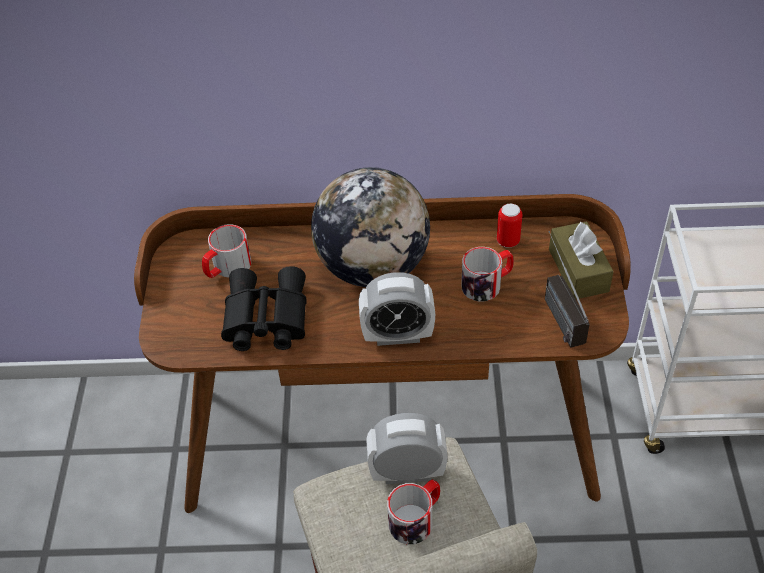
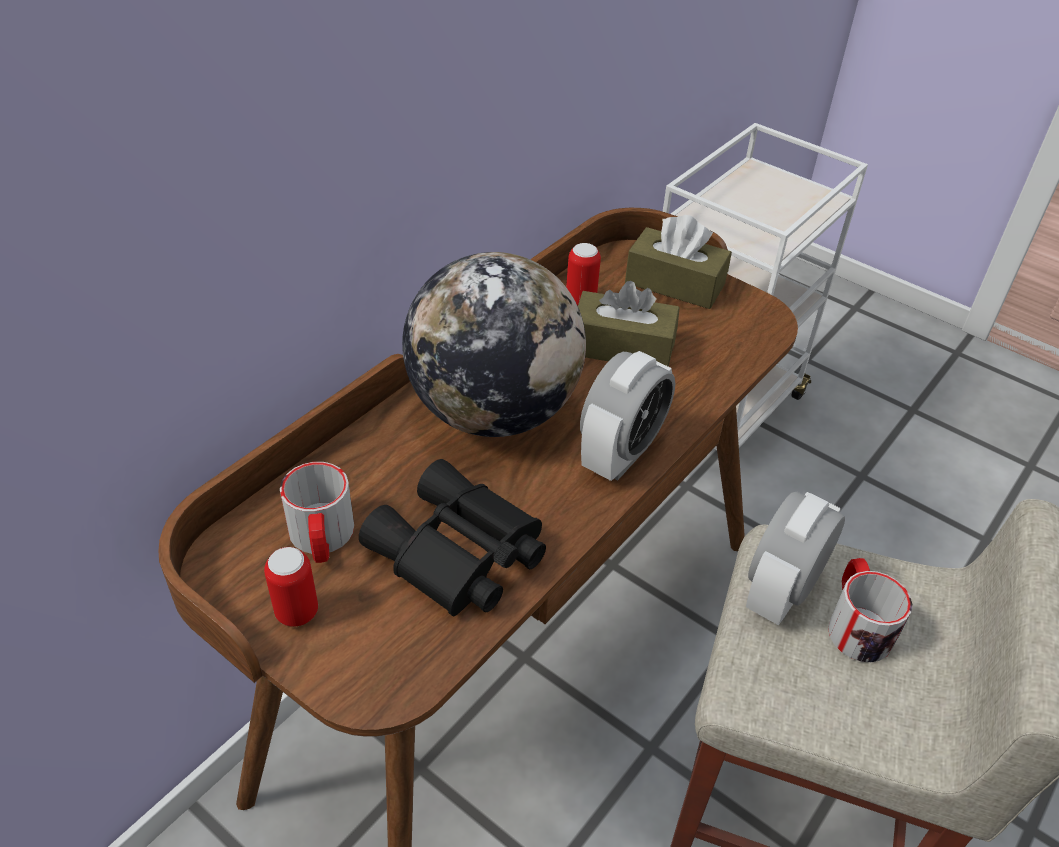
camera: 55 degrees left, 5 degrees down
mug [461,247,514,301] -> brown tissue box [578,281,680,367]
radio [545,231,590,348] -> none
none -> can [264,547,318,627]

